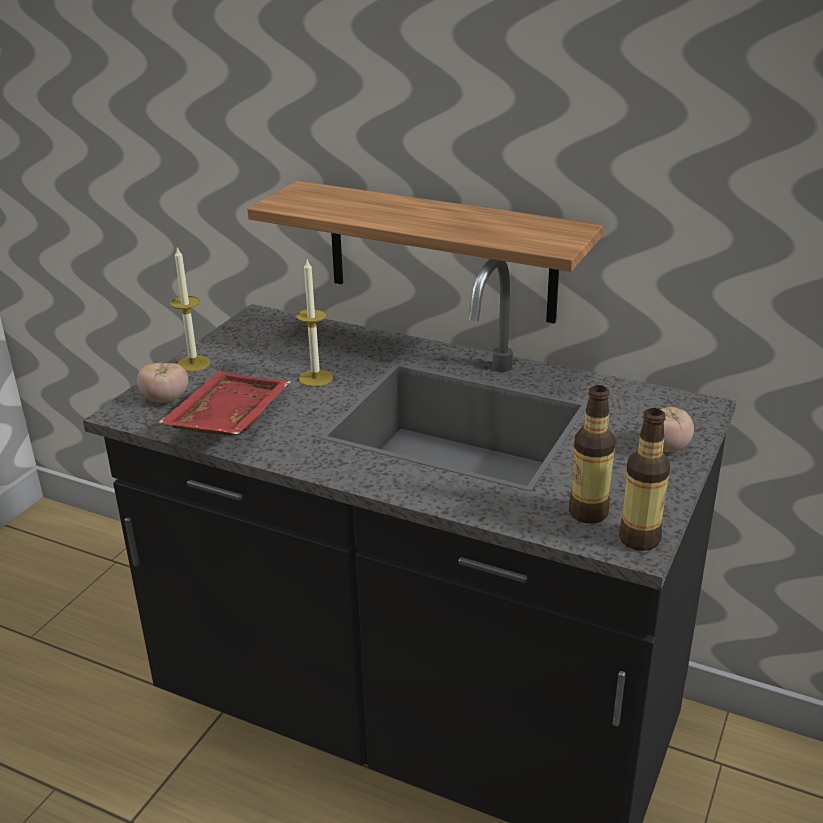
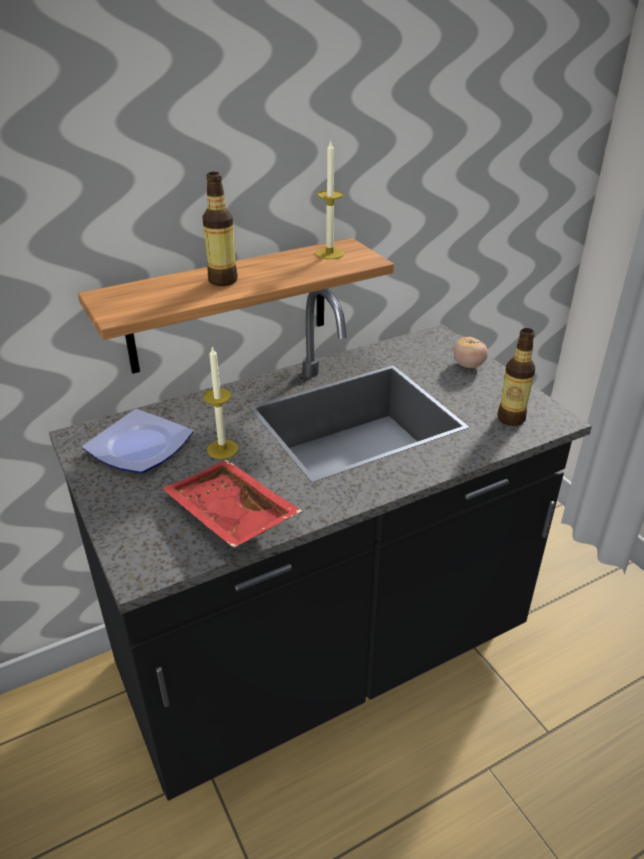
camera: 55 degrees left, 5 degrees up
tomato [137,362,188,402] -> none
candle [170,246,211,372] -> candle moved to [315,139,344,259]
bottle [619,408,670,551] -> bottle moved to [202,172,238,286]
none -> plate [82,409,193,473]

